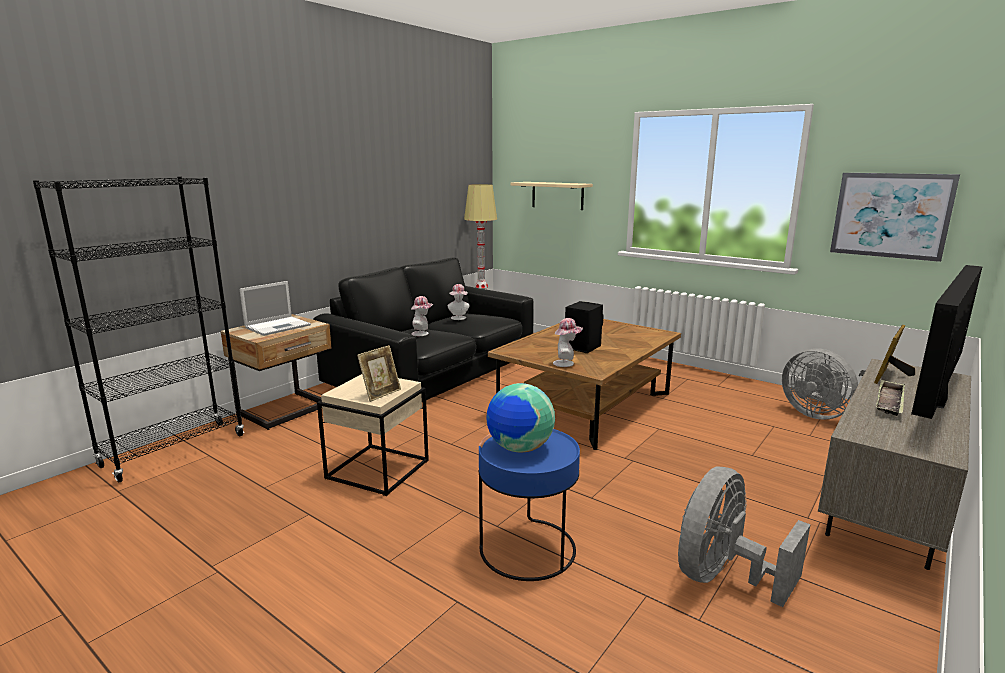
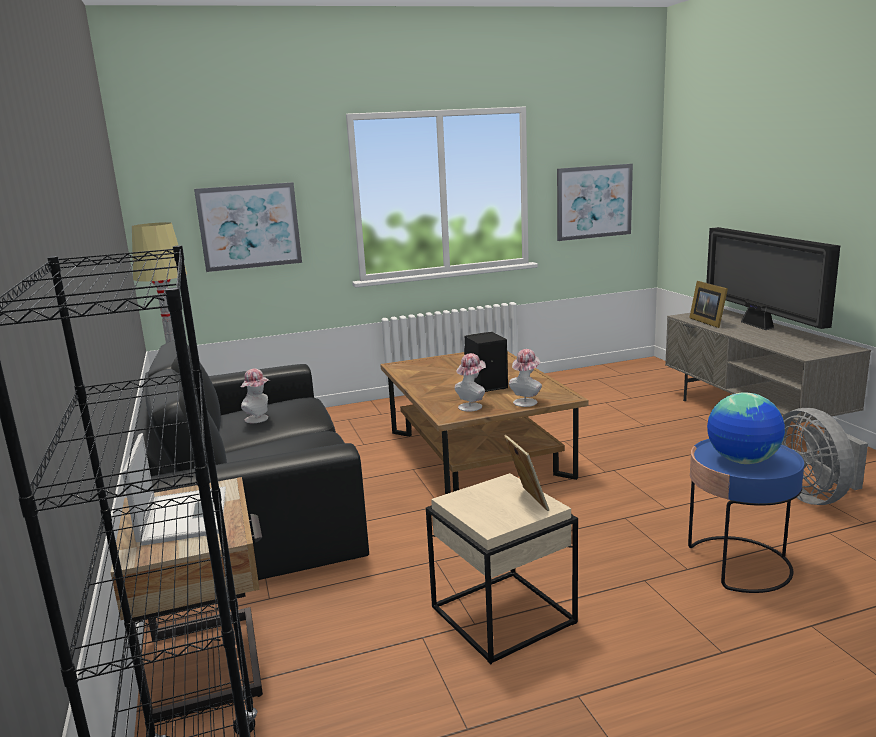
camera: 55 degrees left, 0 degrees up
hat [411,296,433,336] -> hat moved to [455,353,486,412]
beige shelf [511,182,593,210] -> picture [194,182,302,272]
grey fan [782,349,858,420] -> none
tray [876,379,905,416] -> none

